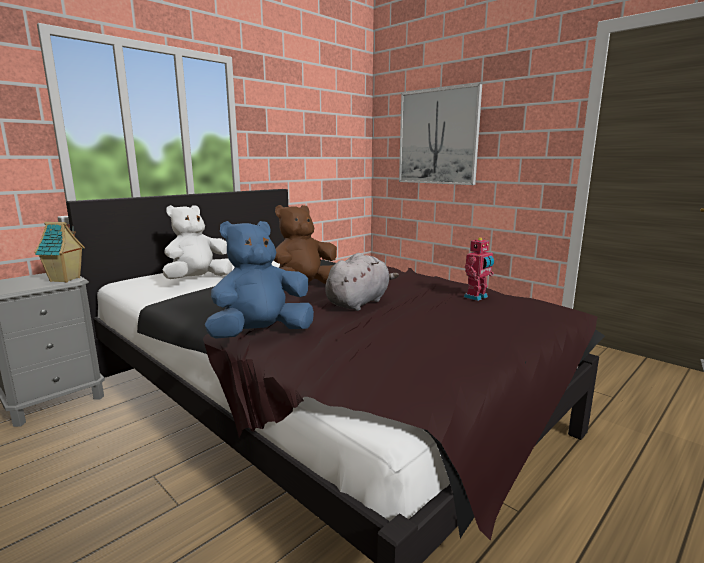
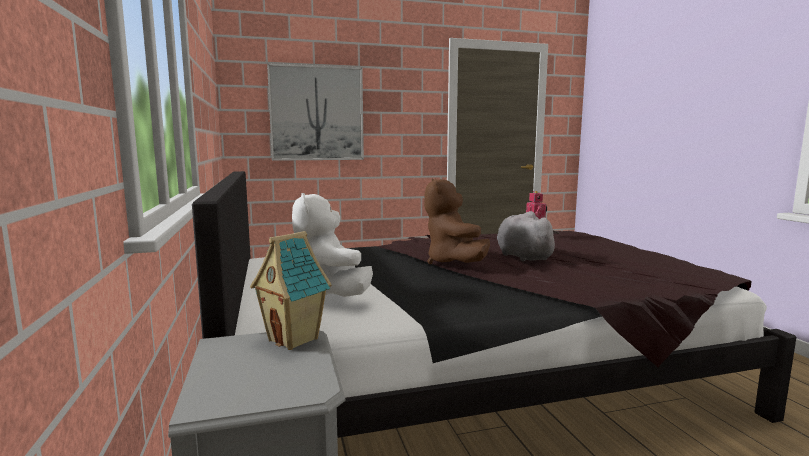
camera: 60 degrees left, 5 degrees down
blue plush toy [205,221,314,339] -> none

